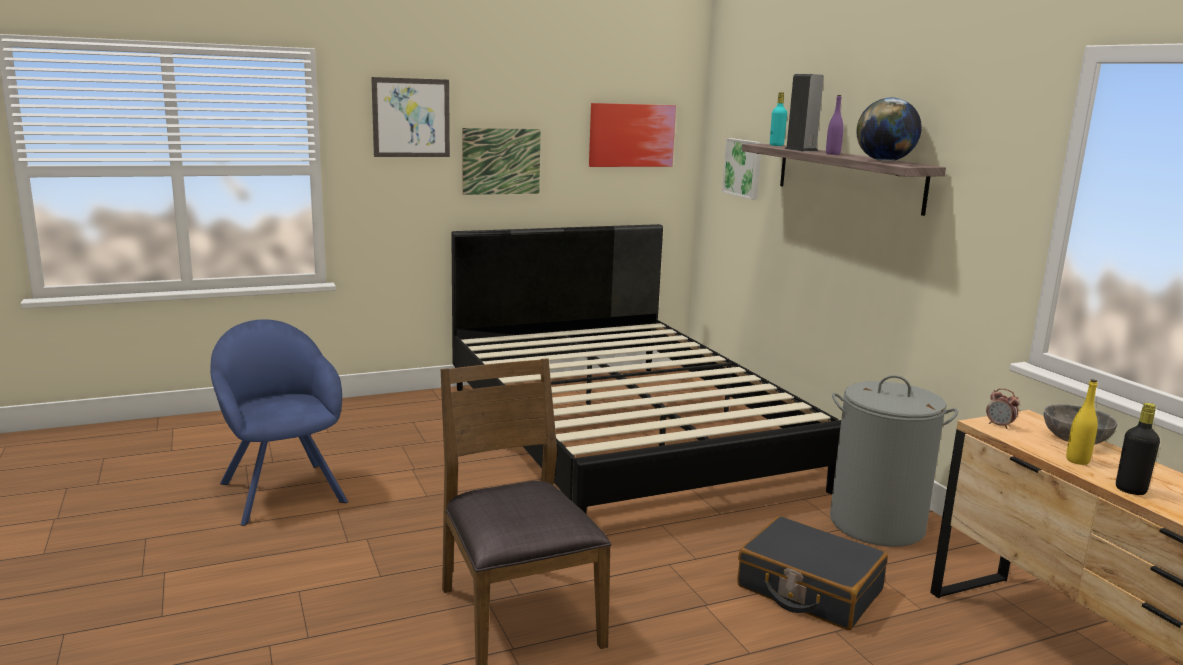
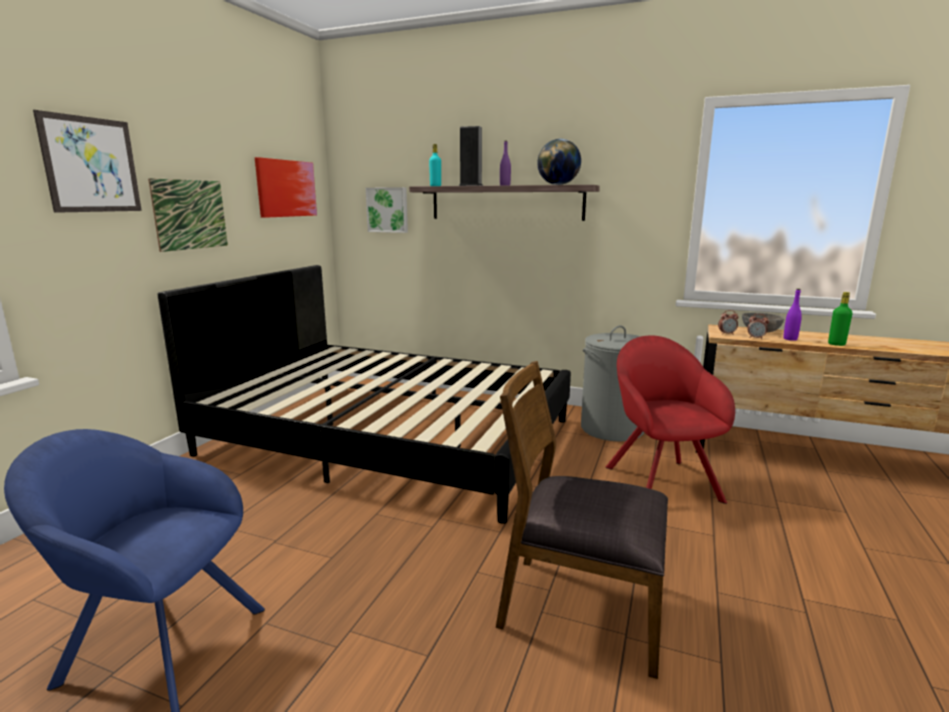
camera: 45 degrees left, 0 degrees up
black suitcase [737,516,888,630] -> red armchair [606,336,735,504]
yellow bottle [1066,379,1098,465] -> purple bottle [783,289,802,341]
black bottle [1116,403,1160,495] -> green bottle [828,292,853,346]
none -> alarm clock [747,314,769,339]

